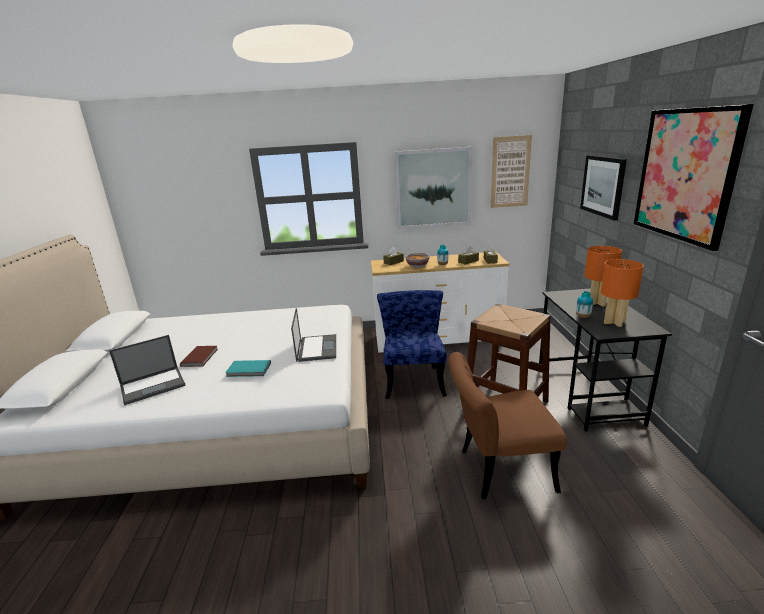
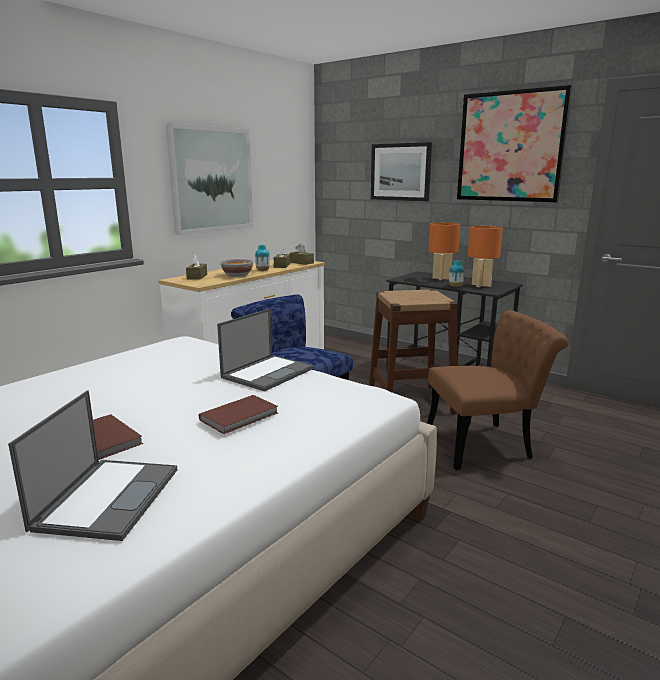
camera: 50 degrees left, 5 degrees down
turquoise book [225,360,271,377] -> brown book [199,395,278,434]
laptop [291,308,336,362] -> laptop turned 90 degrees clockwise [217,309,314,392]
brown chair [448,352,567,499] -> brown chair turned 135 degrees counterclockwise [427,310,569,470]
picture [491,135,532,208] -> none

